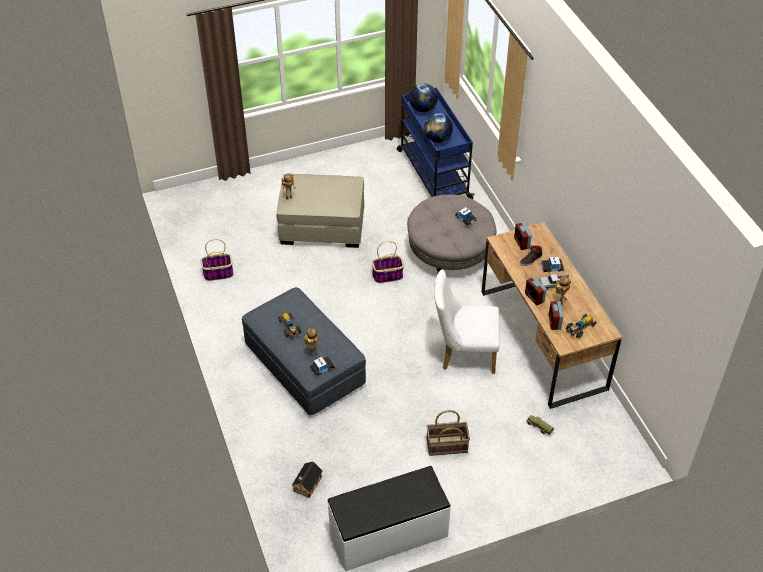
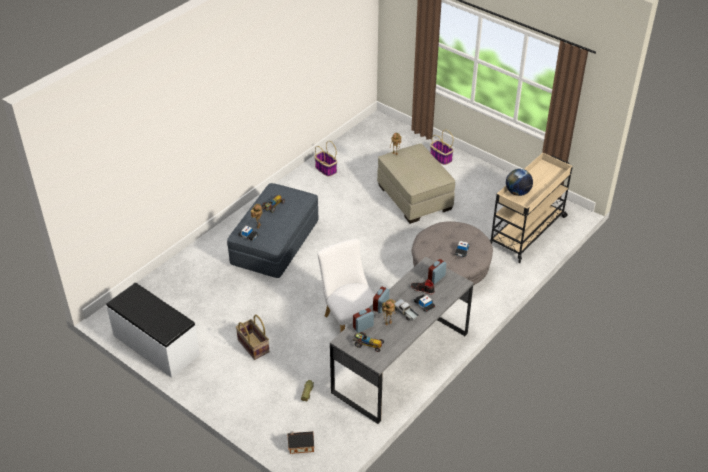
camera: 60 degrees right, 5 degrees down
toy house [292,461,323,498] -> toy house moved to [288,431,314,454]
basket [372,241,404,283] -> basket moved to [430,130,454,165]
blue cart [397,88,475,199] -> beige cart [490,153,573,263]
globe [410,83,438,112] -> none
brown desk [482,222,622,409] -> grey desk [330,257,473,424]

